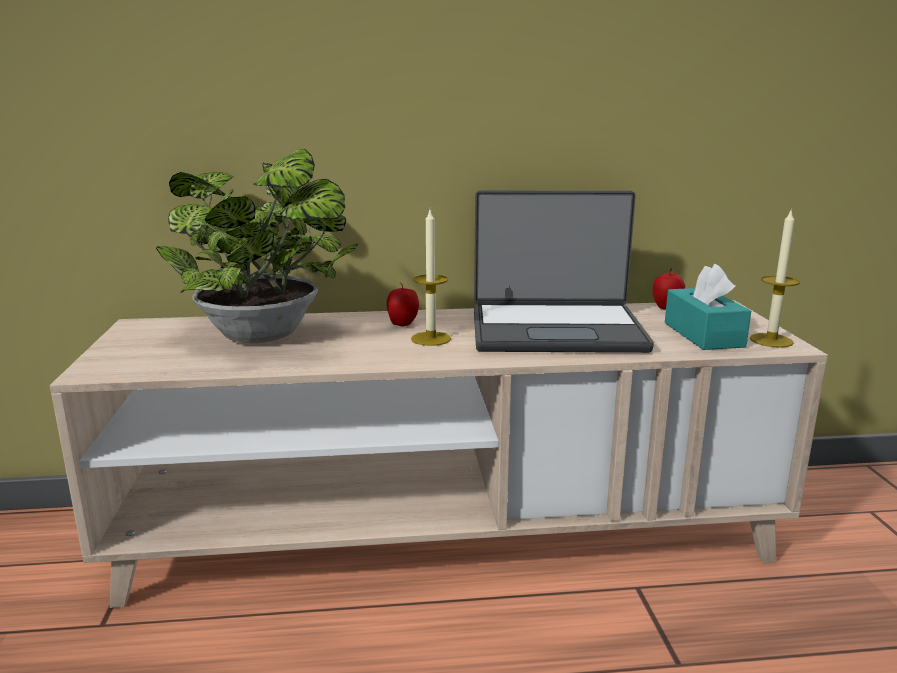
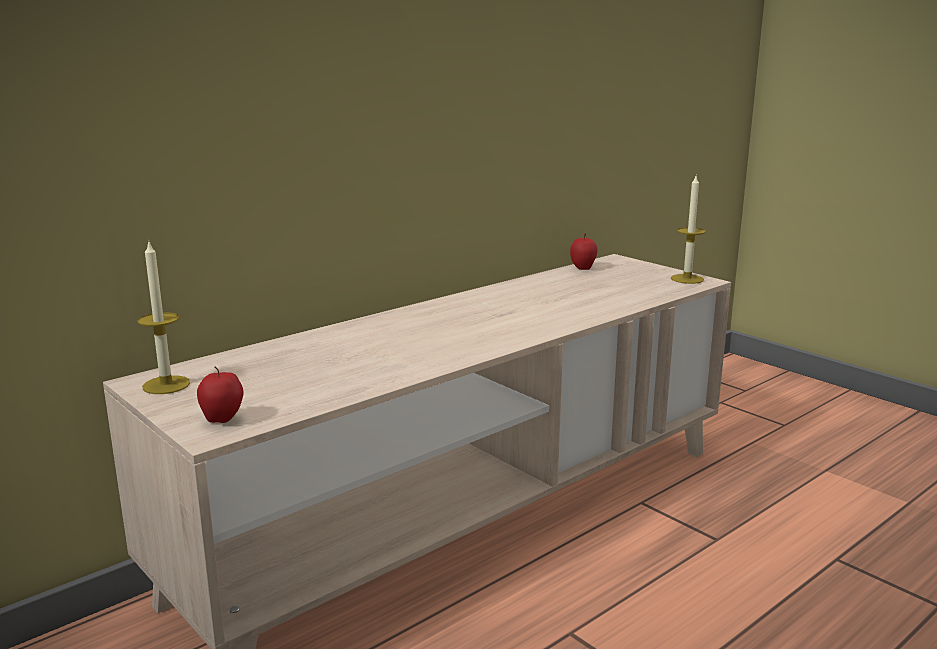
camera: 35 degrees left, 0 degrees up
potted plant [156,149,358,343] -> none
apple [387,282,419,327] -> apple moved to [197,366,243,423]
candle [411,210,451,346] -> candle moved to [137,242,190,394]
laptop [474,190,654,353] -> none
turquoise tissue box [665,264,751,350] -> none

